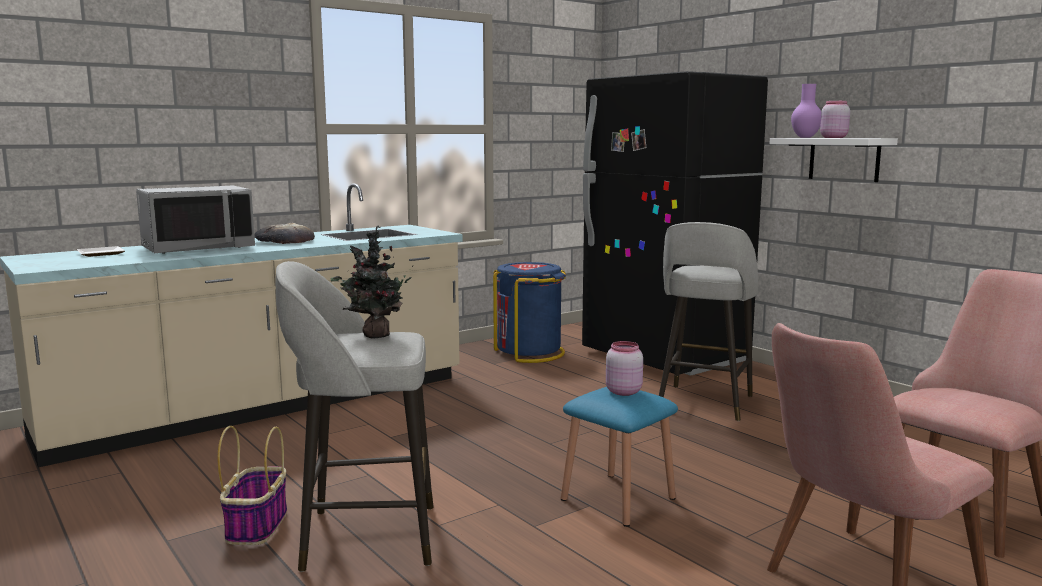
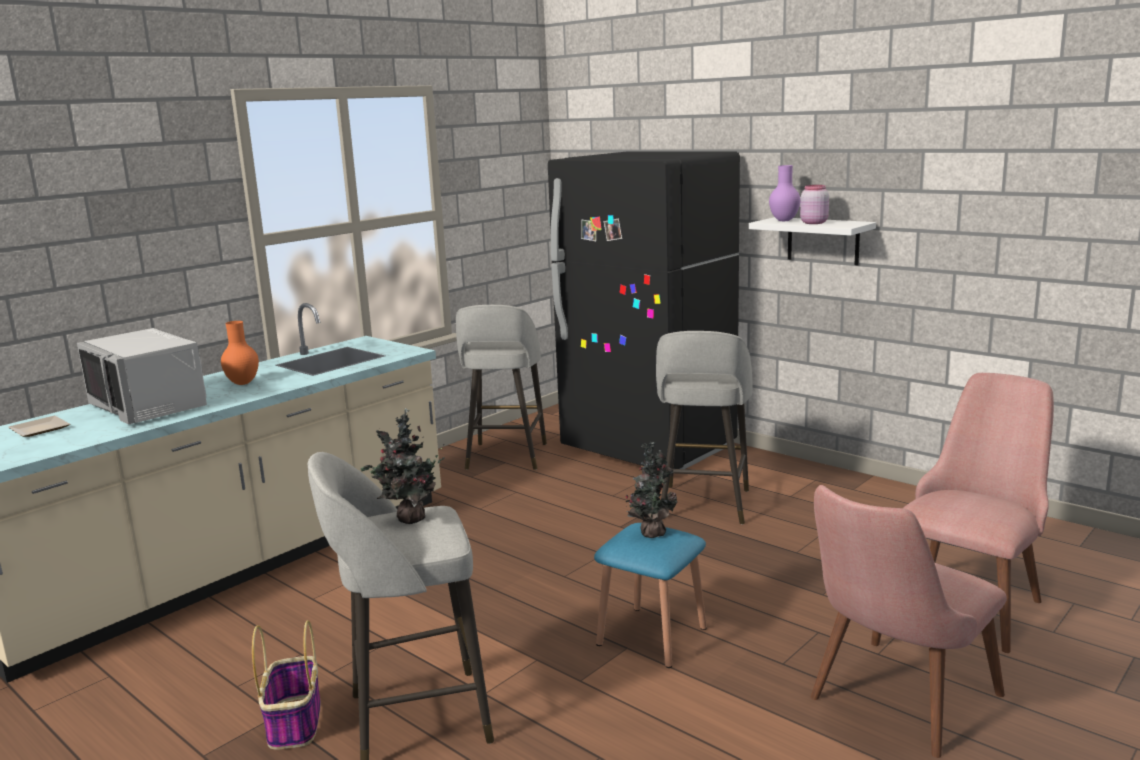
camera: 10 degrees left, 5 degrees up
grey microwave [136,185,255,254] -> grey microwave turned 90 degrees clockwise [77,328,207,425]
bread [254,223,315,244] -> orange vase [221,321,259,385]
blue trash can [493,262,566,363] -> grey stool [456,305,547,470]
pink jar [606,341,643,396] -> potted plant [625,442,677,538]

